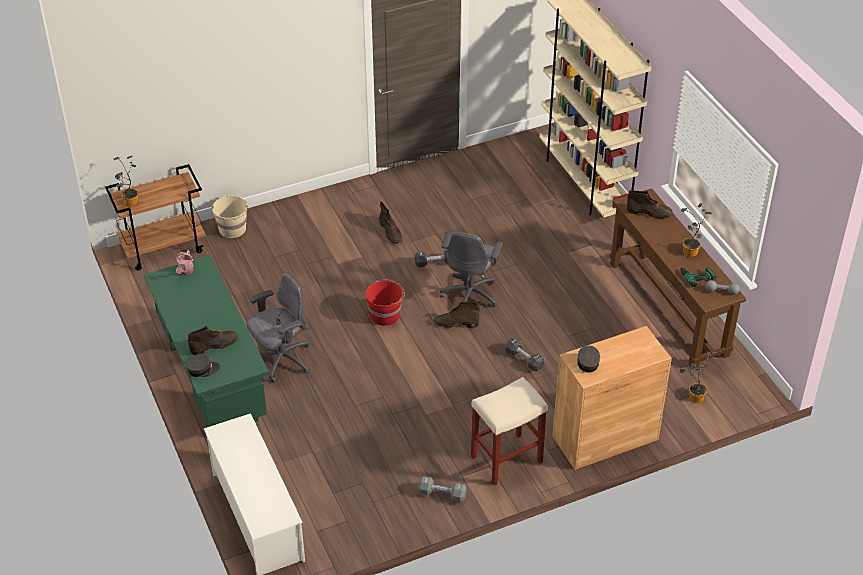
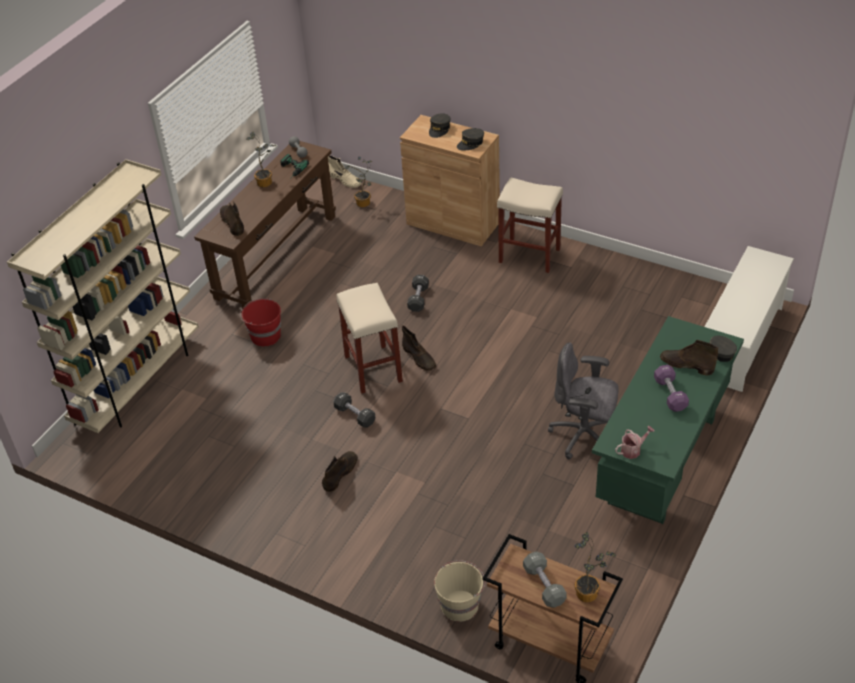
camera: 125 degrees left, 0 degrees up
red bucket [366,279,405,326] -> red bucket moved to [240,298,281,346]
grey dumbbell [418,476,466,502] -> grey dumbbell moved to [523,552,567,607]
grey office chair [440,231,503,307] -> beige stool [336,283,403,394]
none -> beige boot [328,155,362,188]
none -> grey cap [429,113,450,138]
none -> purple dumbbell [654,365,689,412]

